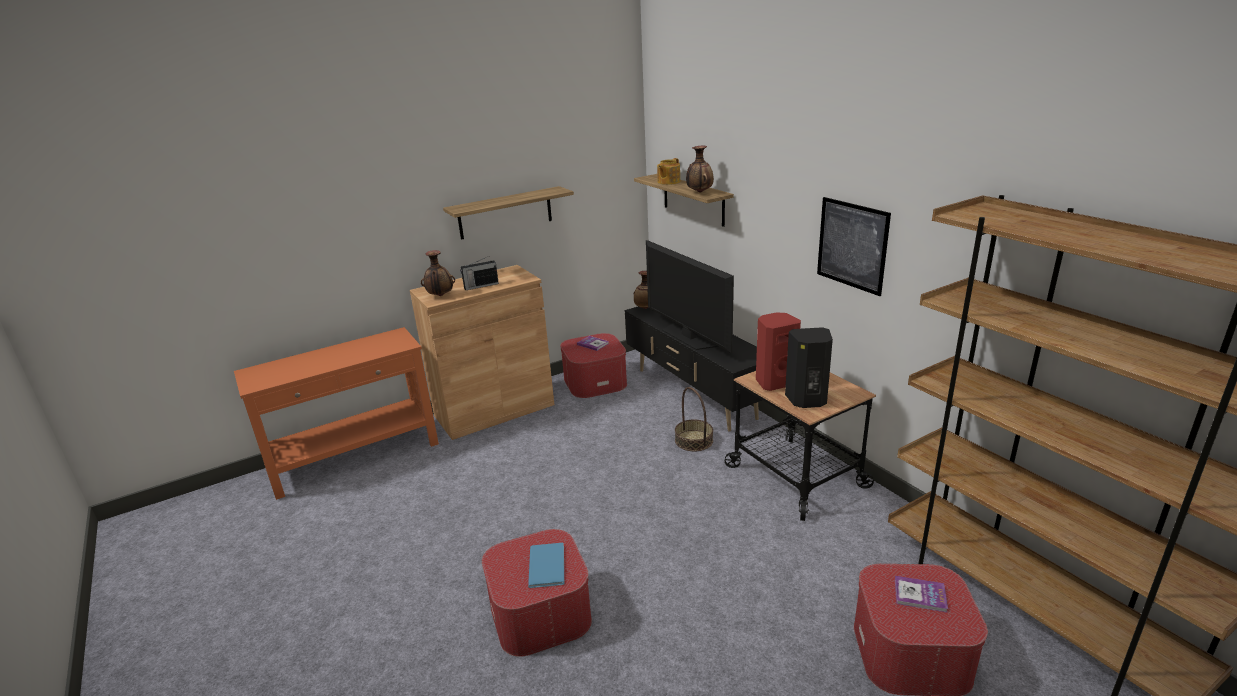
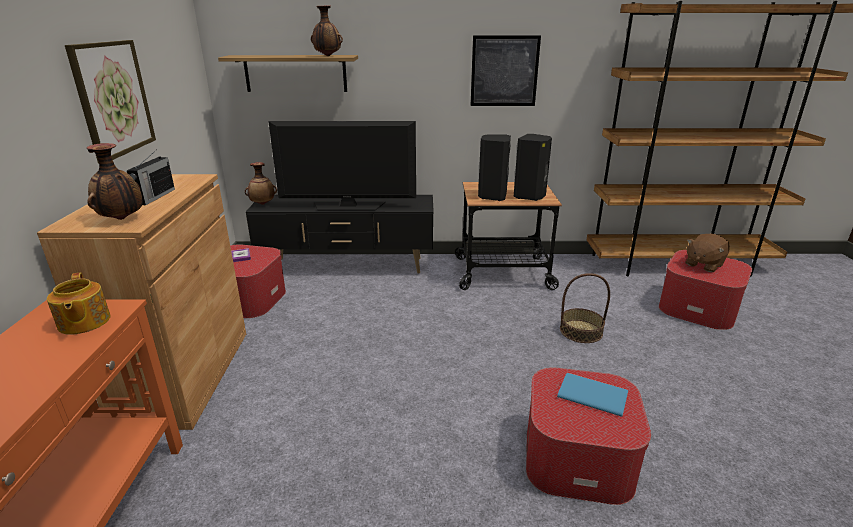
camera: 60 degrees left, 0 degrees up
shelf [443,186,574,240] -> picture [65,40,156,164]
teapot [657,158,680,185] -> teapot moved to [47,272,111,335]
basket [675,387,713,451] -> basket moved to [560,273,610,343]
red speaker [756,312,801,391] -> black speaker [478,134,511,201]
book [895,576,948,613] -> brown plush toy [685,234,730,272]

